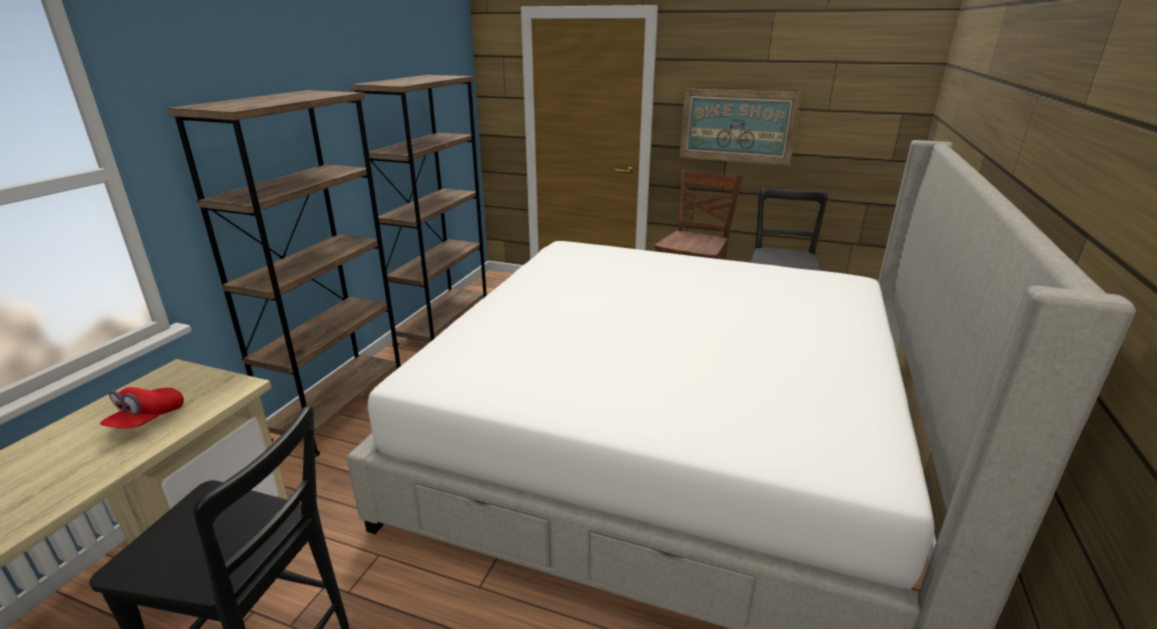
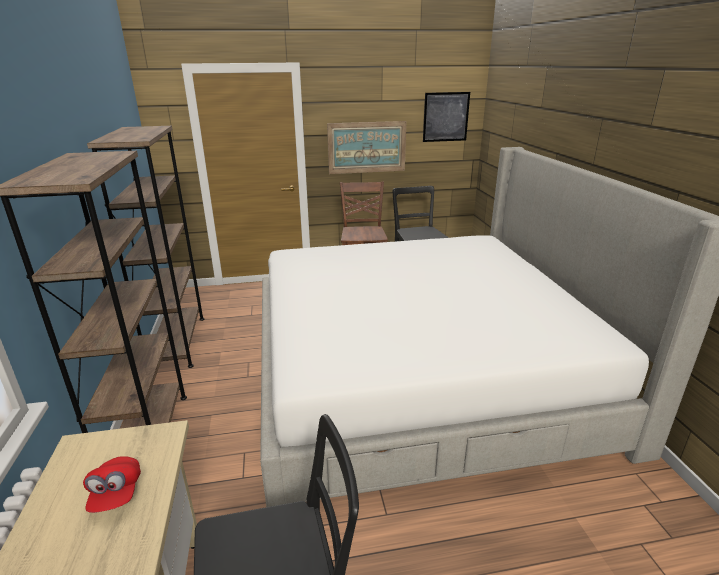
camera: 30 degrees left, 0 degrees up
none -> picture [423,92,470,142]

